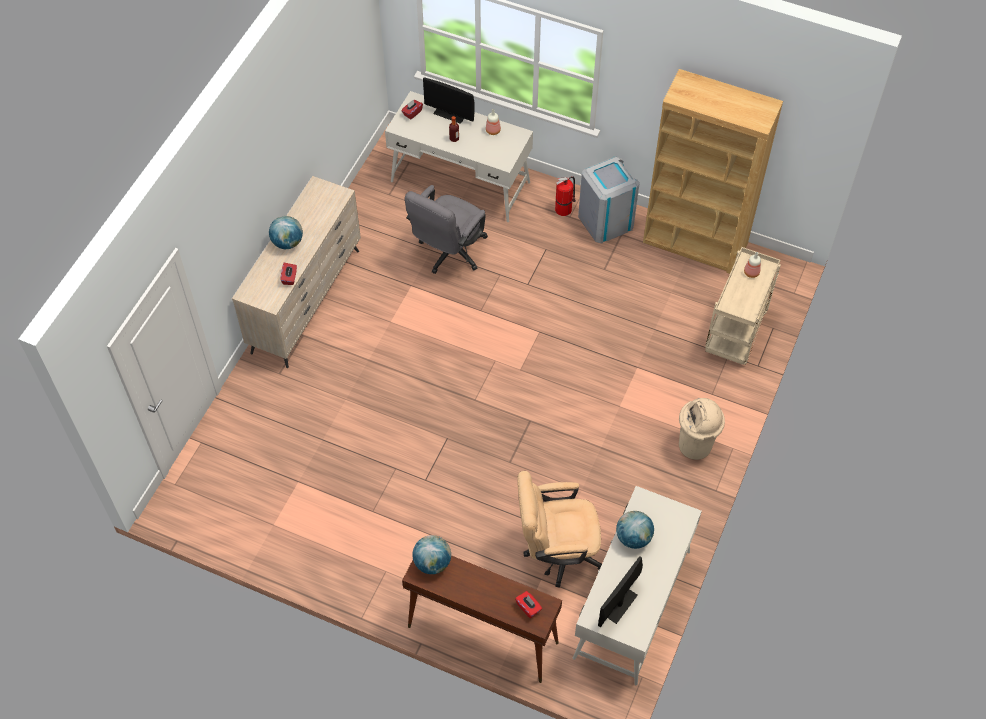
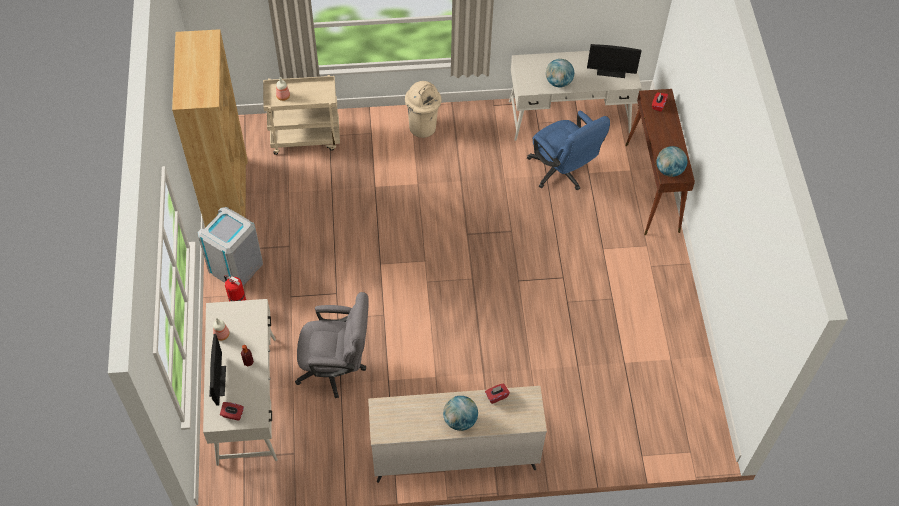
camera: 120 degrees left, 0 degrees up
beige office chair [517,471,602,588] -> blue office chair [527,111,610,190]

